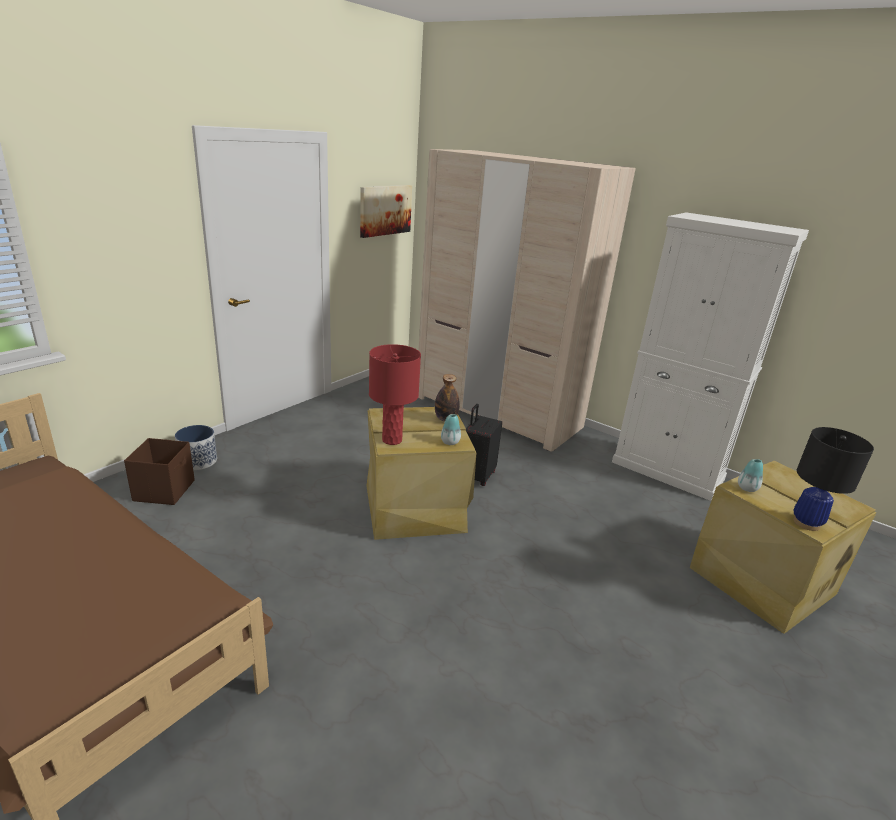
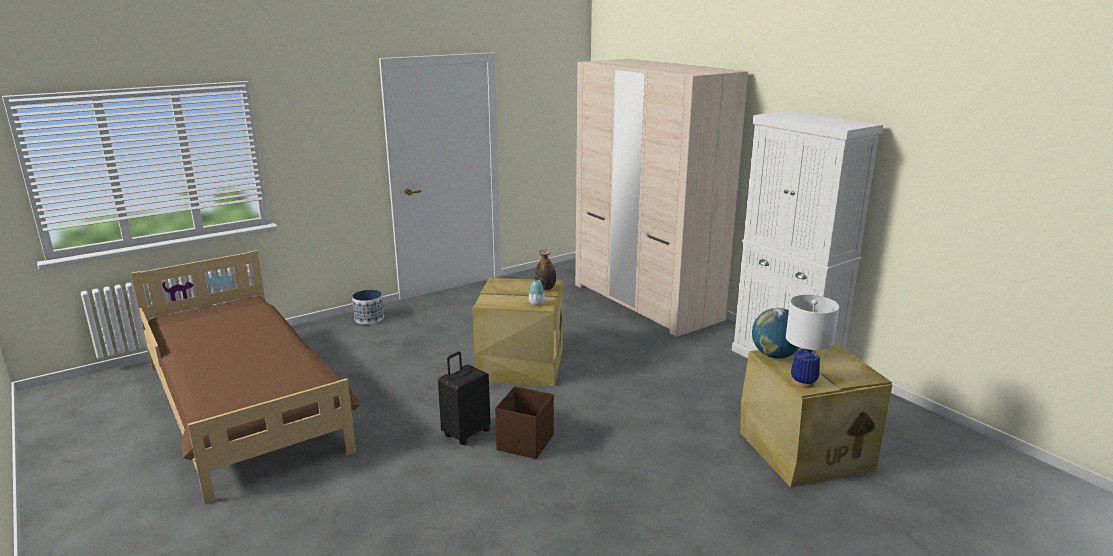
camera: 20 degrees right, 5 degrees down
brown storage box [124,438,195,505] -> brown storage box moved to [495,387,554,459]
picture [360,185,412,238] -> none
red table lamp [369,344,421,445] -> none
black suitcase [466,404,502,486] -> black suitcase moved to [438,352,490,445]
vase [738,459,763,492] -> globe [752,308,800,358]
black table lamp [793,427,874,531] -> white table lamp [786,295,839,388]

